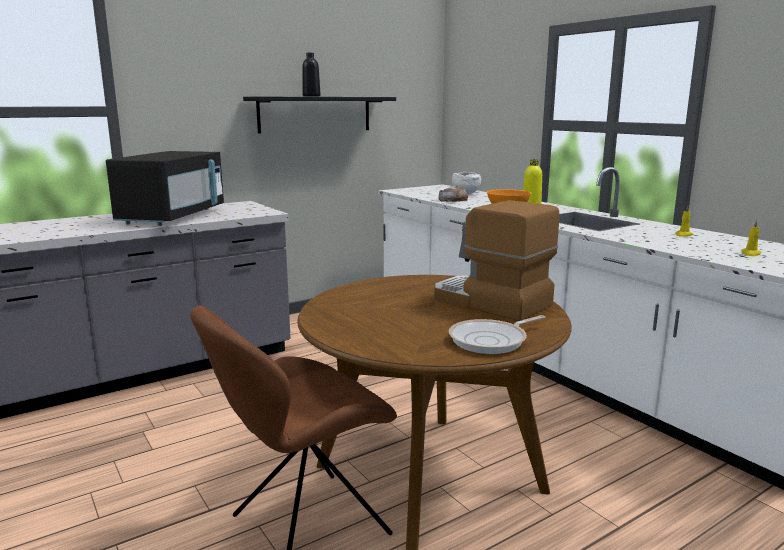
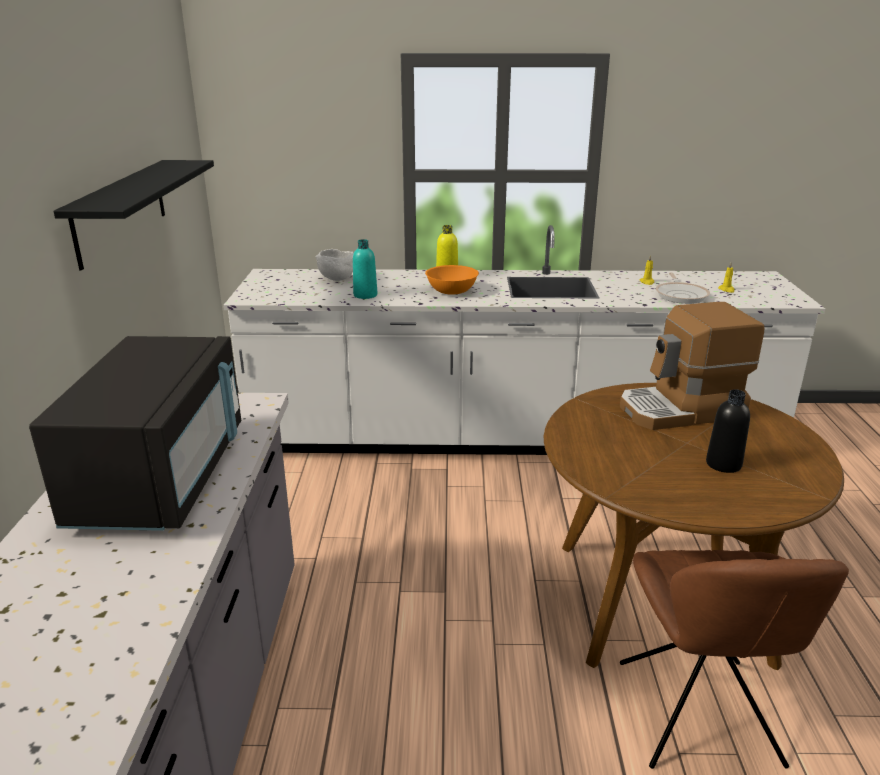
camera: 55 degrees left, 10 degrees up
black microwave [106,151,224,226] -> black microwave turned 45 degrees clockwise [29,336,241,531]
black bottle [302,52,320,97] -> black bottle moved to [706,389,750,473]
bread [439,185,468,202] -> turquoise bottle [353,239,377,299]
frying pan [449,315,546,354] -> frying pan moved to [656,273,710,304]

